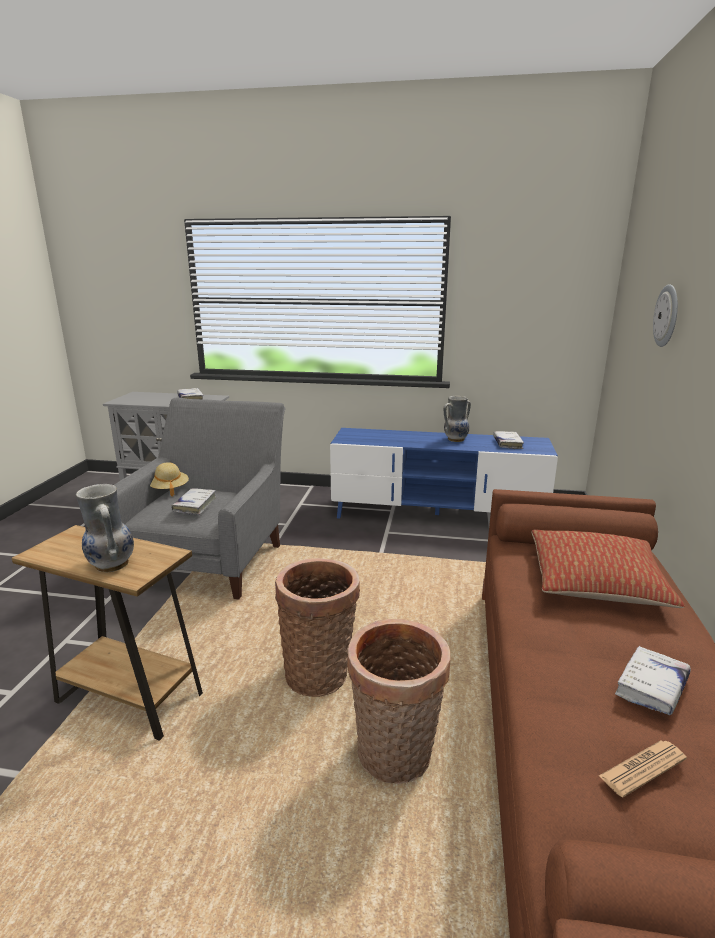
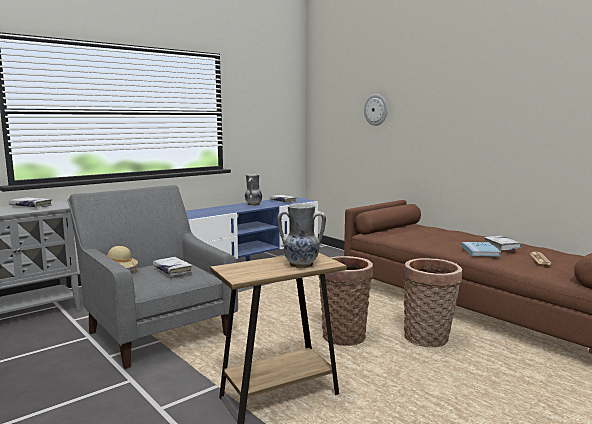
camera: 50 degrees left, 10 degrees down
pillow [531,529,685,608] -> none
none -> blue book [462,242,501,257]

